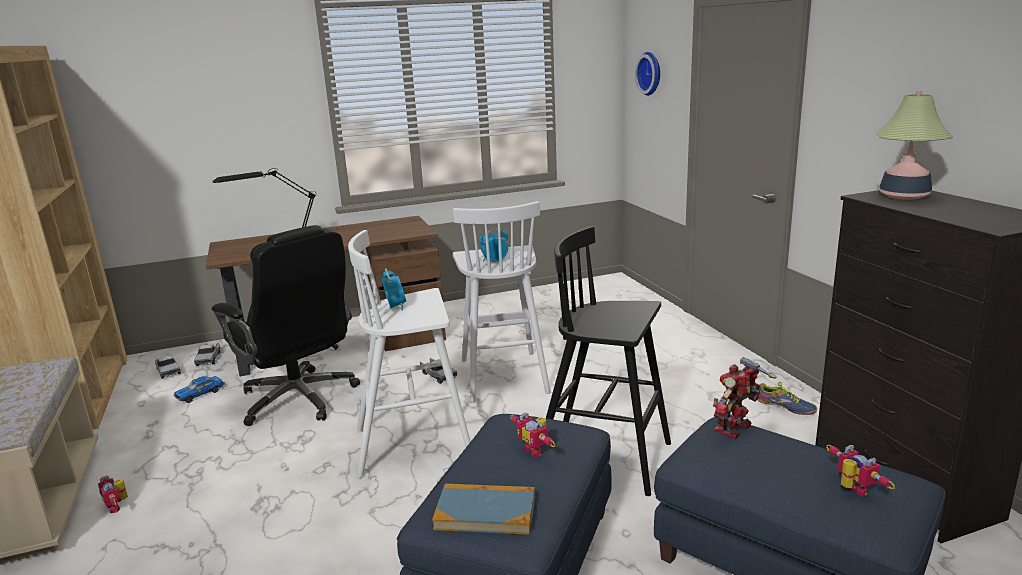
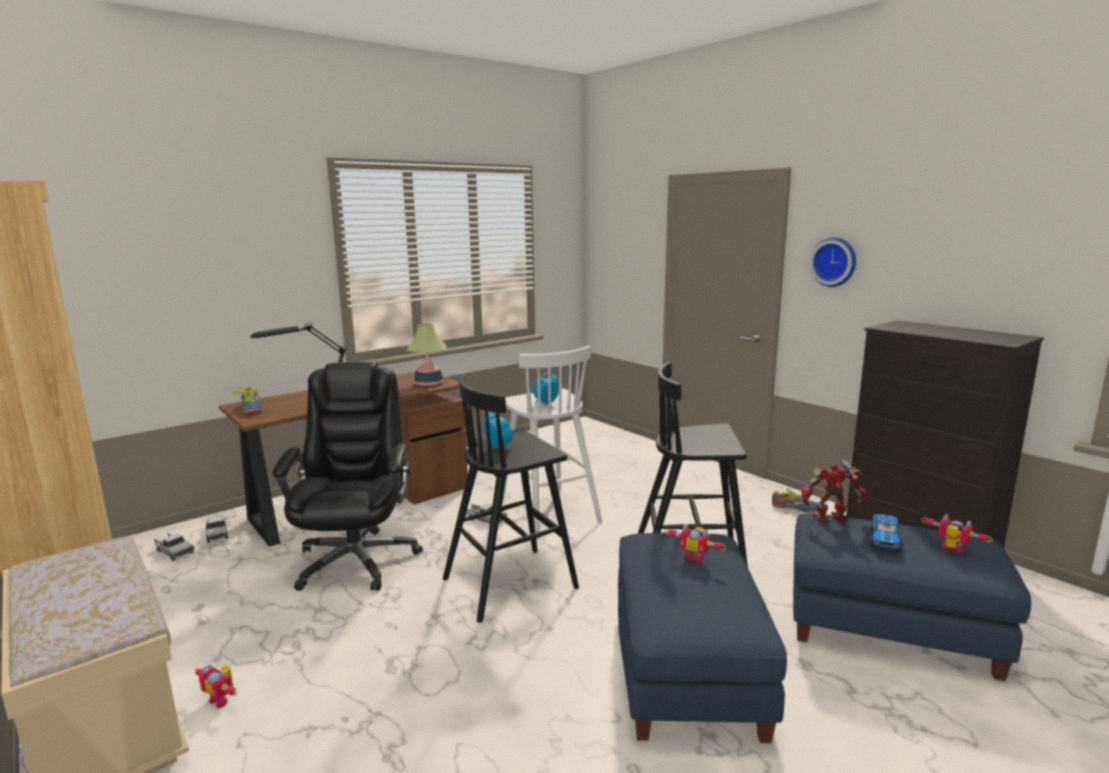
camera: 20 degrees left, 5 degrees down
toy car [174,376,225,403] -> toy car moved to [871,514,901,551]
black office chair [212,225,360,426] -> black office chair turned 120 degrees counterclockwise [273,362,423,591]
white stool [348,230,471,478] -> black stool [443,375,579,623]
book [432,484,536,535] -> none
wall clock [635,52,660,96] -> wall clock moved to [810,237,856,287]
toy robot [713,357,777,439] -> toy robot turned 60 degrees clockwise [801,460,867,523]
table lamp [875,91,953,200] -> table lamp moved to [407,322,447,386]
none -> shoe [233,386,263,414]

